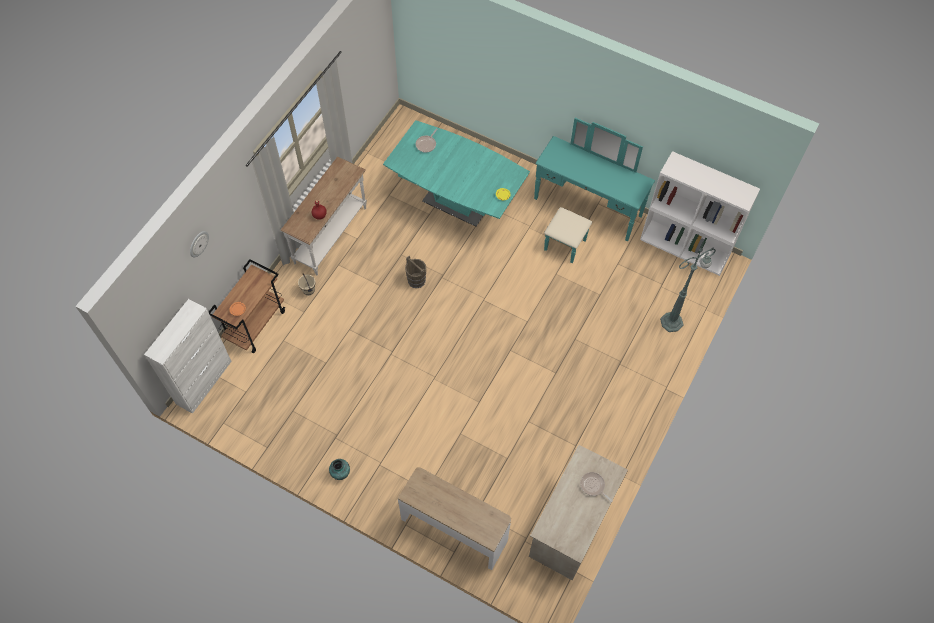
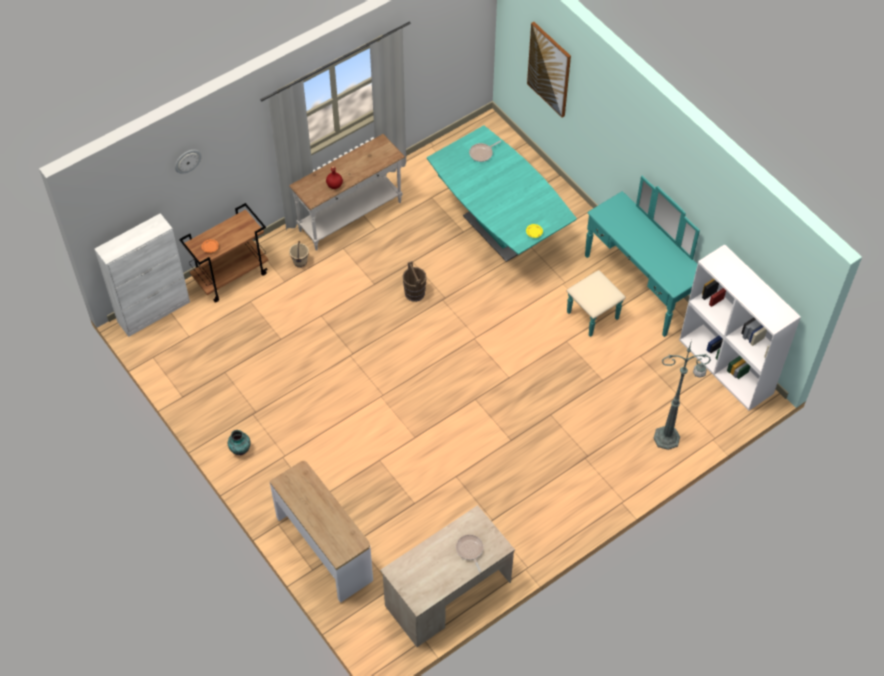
camera: 25 degrees right, 5 degrees down
none -> picture [527,22,571,118]

